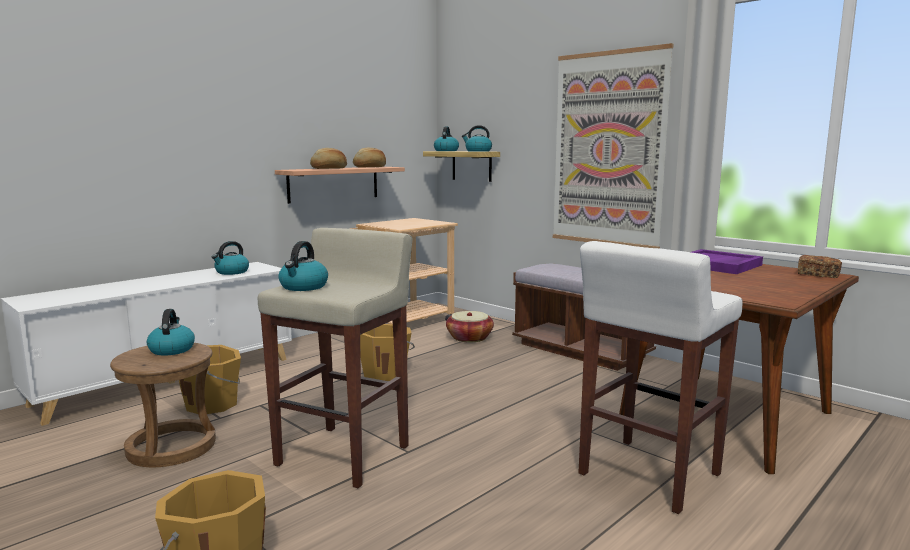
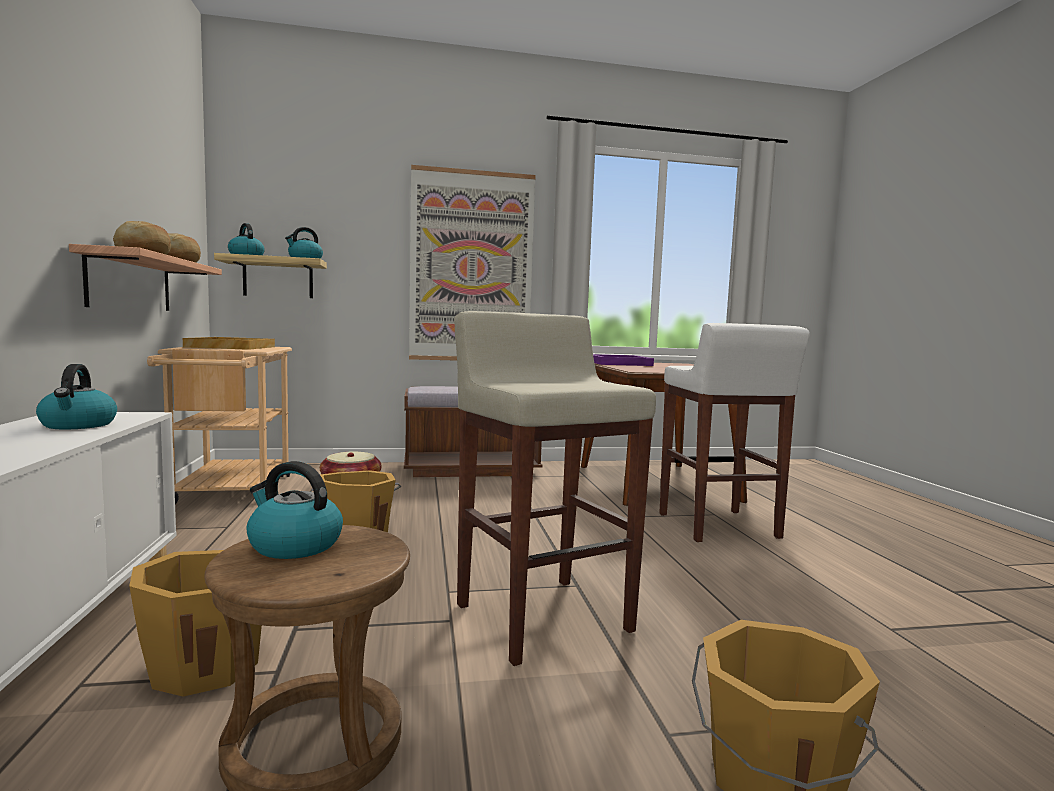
camera: 55 degrees left, 5 degrees down
kettle [278,241,328,291] -> none
bread [798,255,842,278] -> none
none -> beige tray [183,337,275,350]

